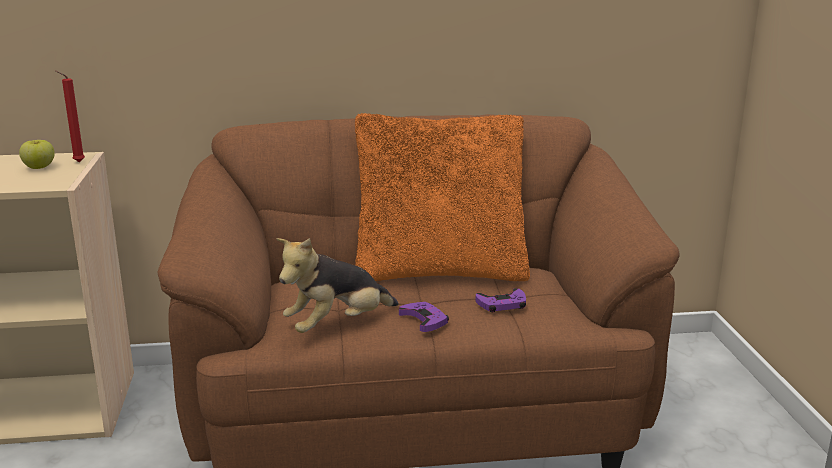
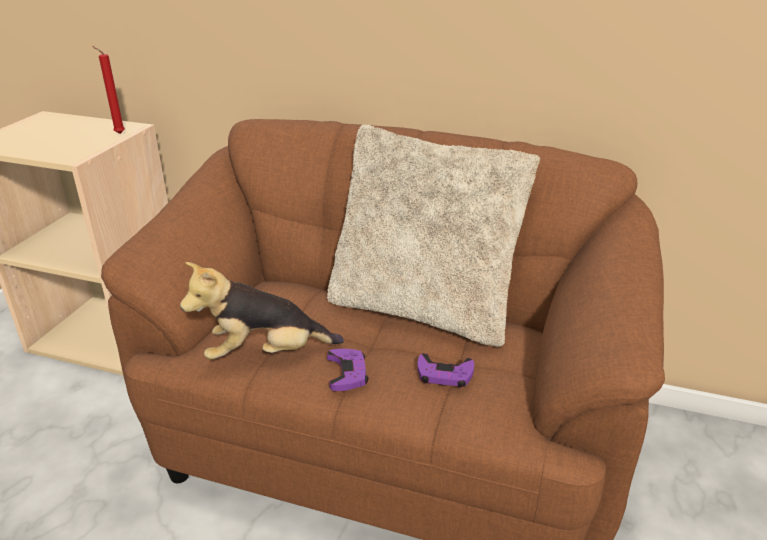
camera: 25 degrees right, 10 degrees up
apple [19,140,55,169] -> none
orange pillow [355,113,530,281] -> beige pillow [326,125,540,347]

